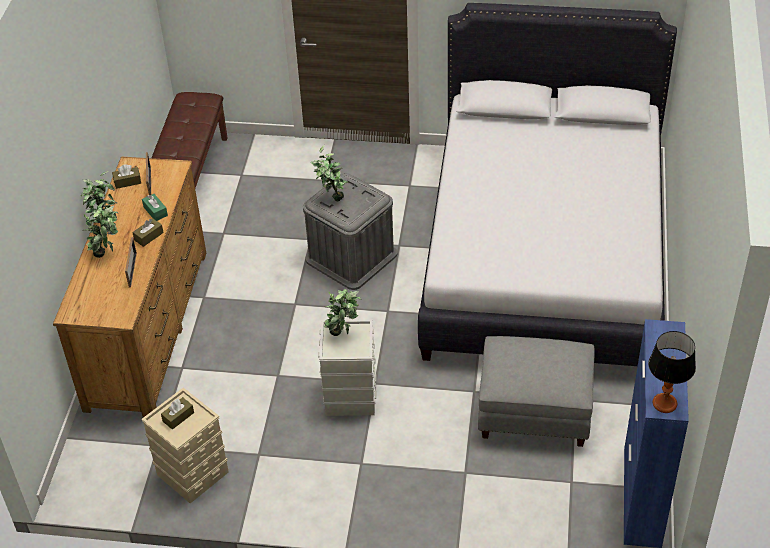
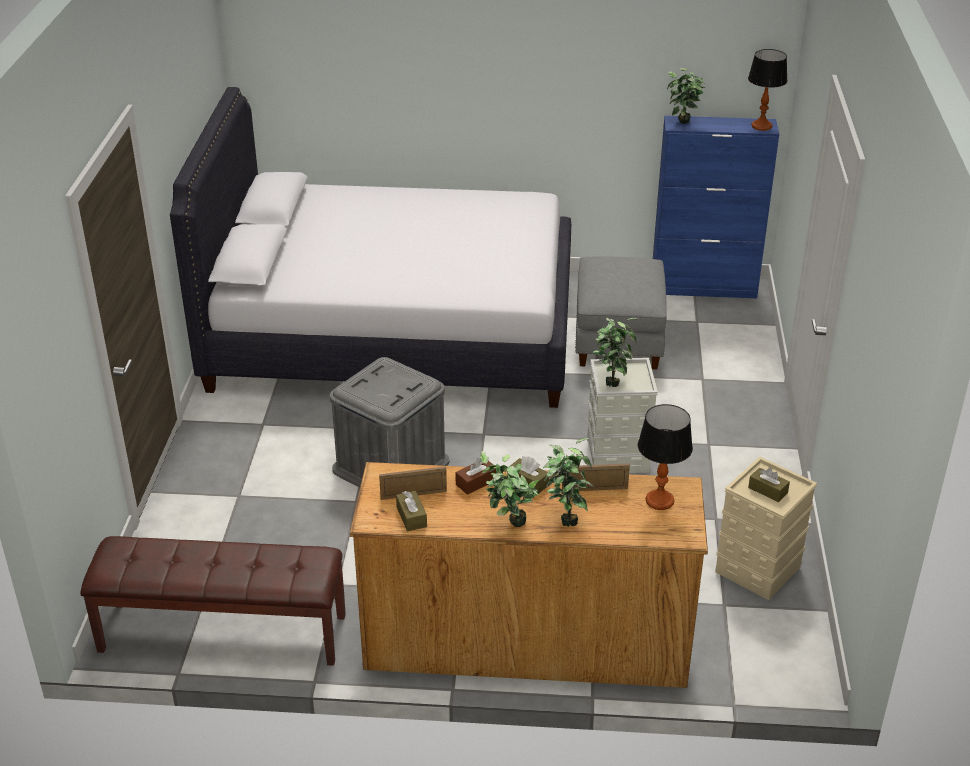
camera: 95 degrees left, 10 degrees down
green tissue box [142,194,168,221] -> brown tissue box [456,458,497,495]
potted plant [311,145,348,201] -> potted plant moved to [667,68,705,124]
none -> table lamp [638,404,693,510]

